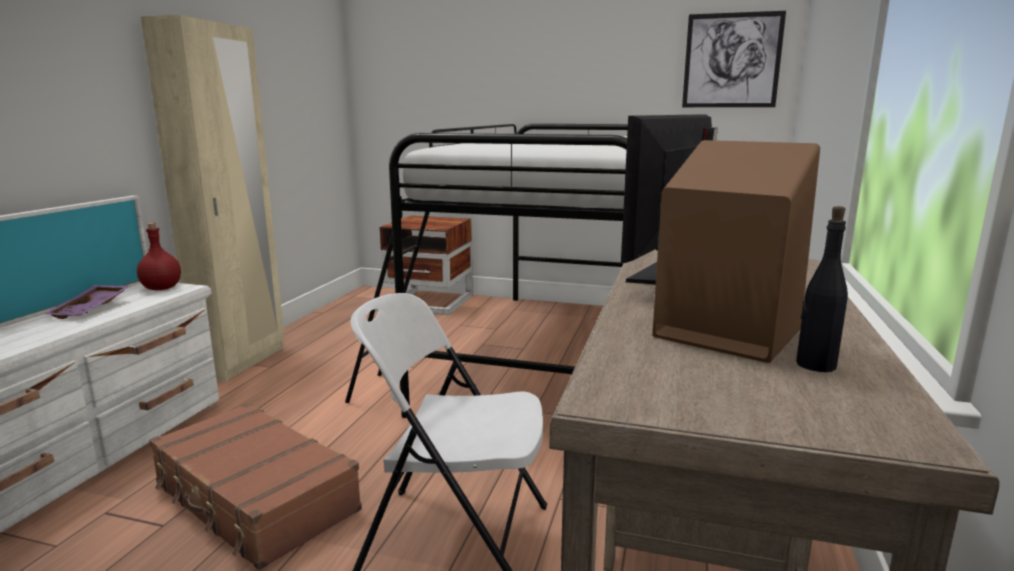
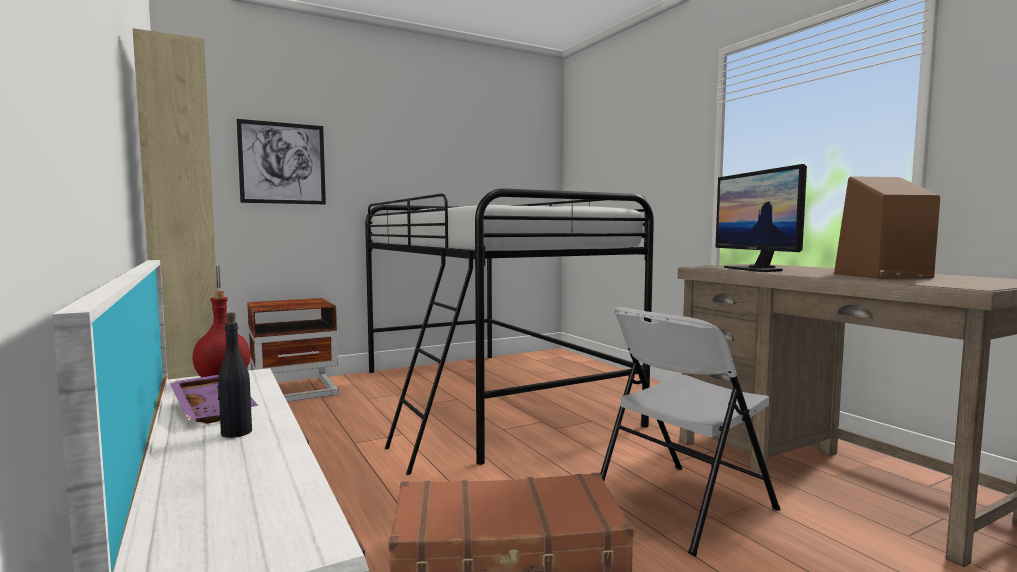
camera: 45 degrees left, 10 degrees down
picture [682,11,786,107] -> picture moved to [237,119,326,204]
black bottle [796,206,848,372] -> black bottle moved to [217,312,252,438]

